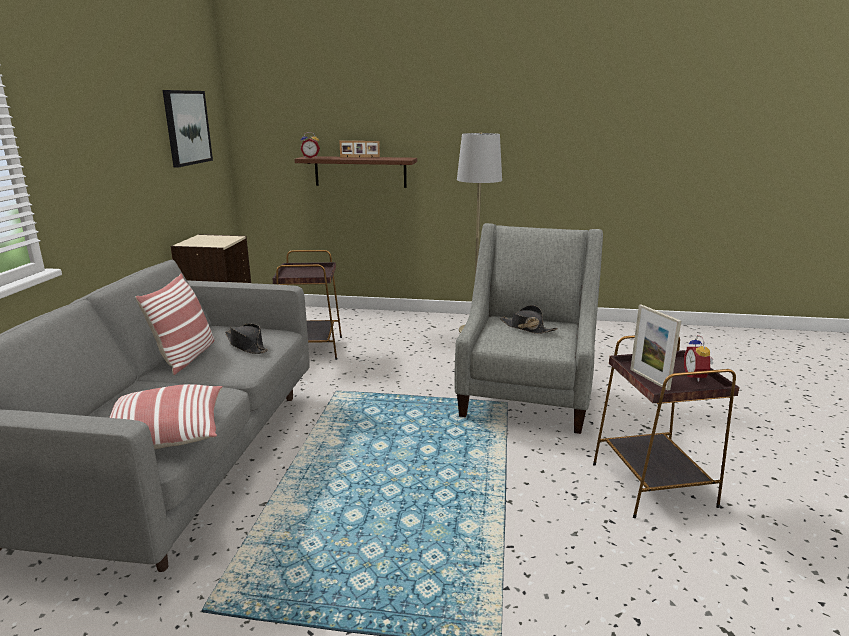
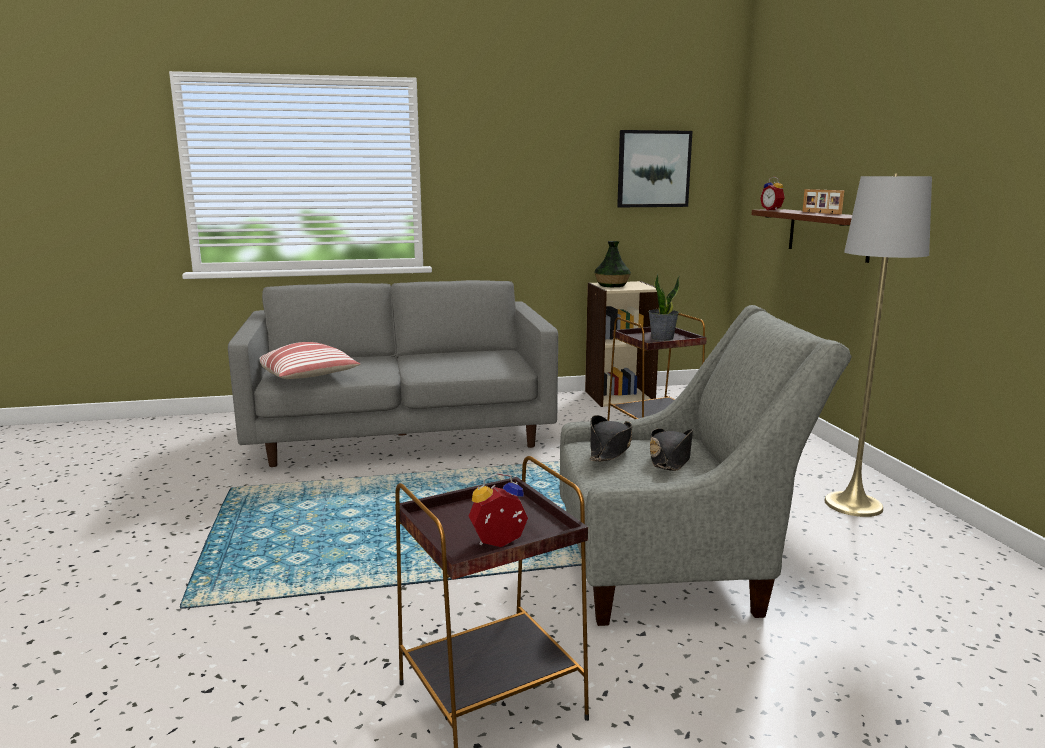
camera: 70 degrees right, 5 degrees down
pillow [135,273,215,375] -> none
black hat [225,323,268,354] -> black hat moved to [590,415,632,461]
picture frame [630,304,681,390] -> none
none -> vase [594,241,631,287]
none -> potted plant [648,273,679,341]

